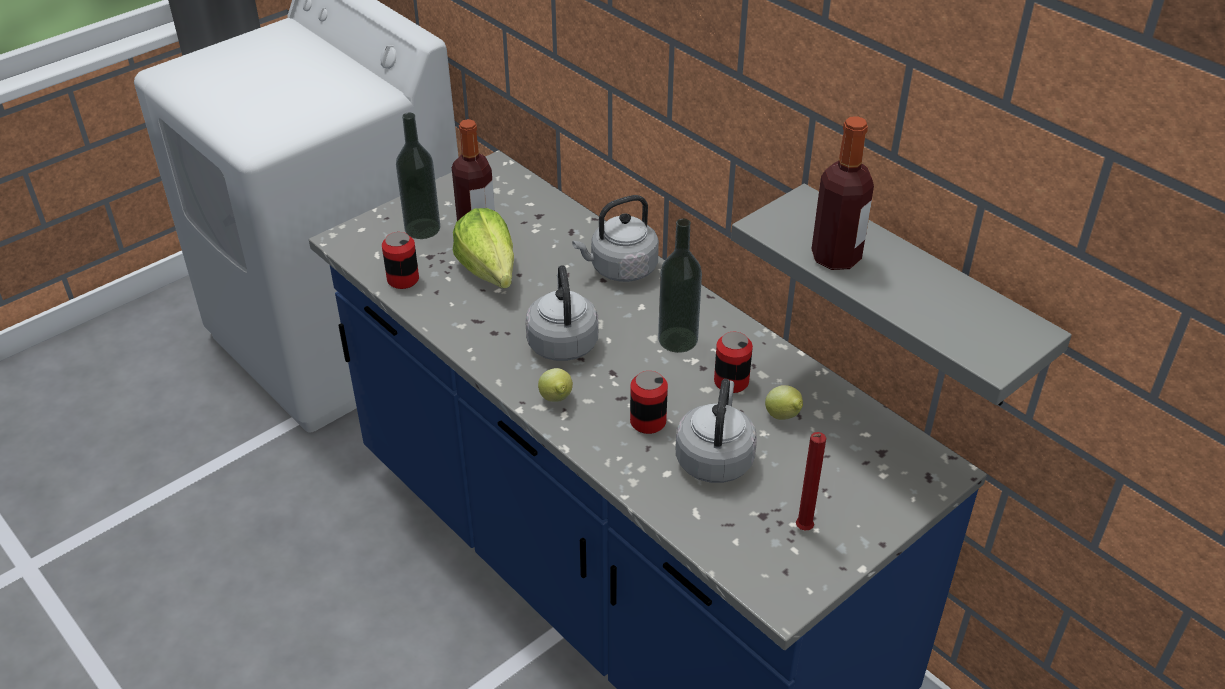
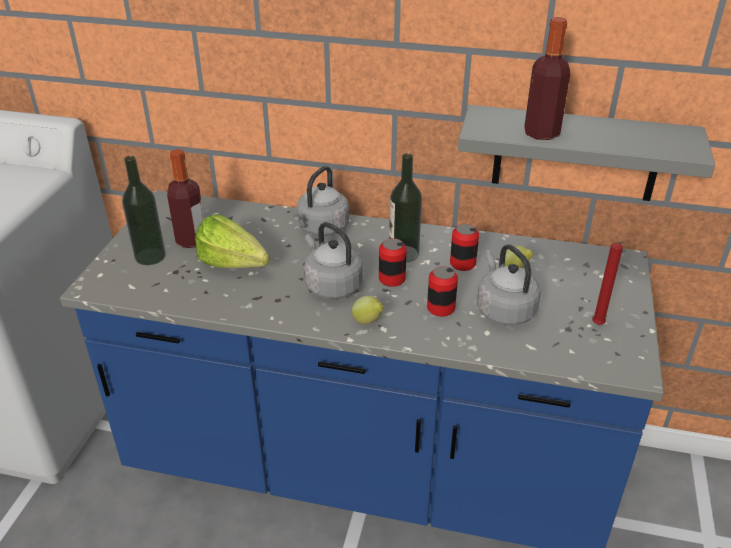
camera: 35 degrees left, 5 degrees down
can [382,232,419,289] -> can moved to [379,238,407,287]

